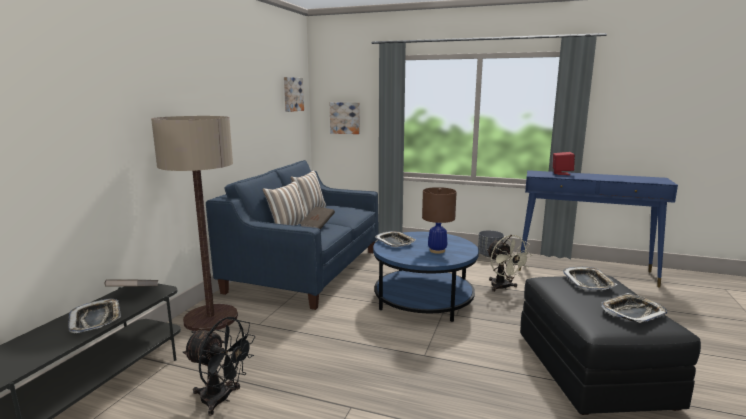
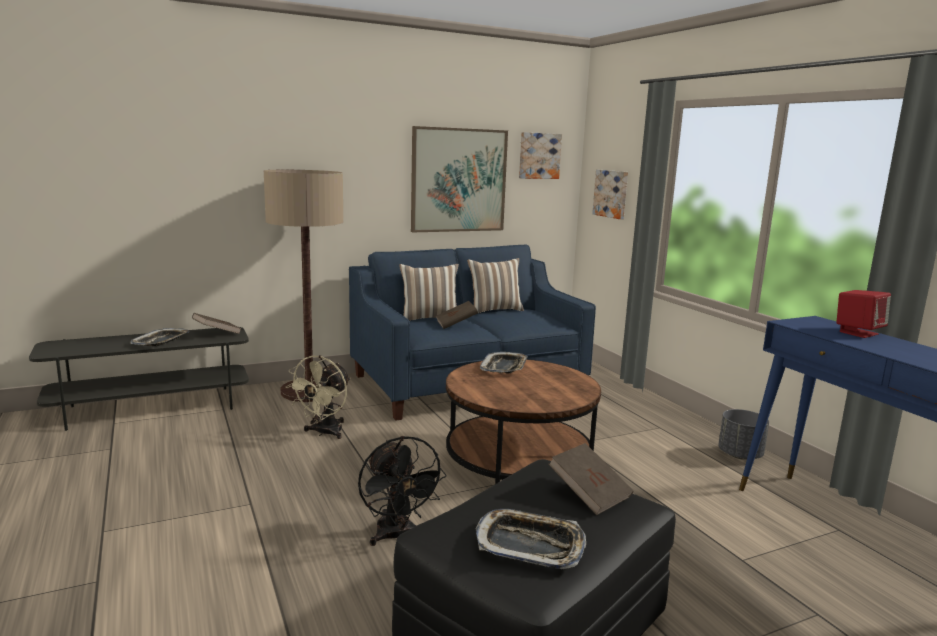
camera: 45 degrees right, 0 degrees up
black fan [183,317,255,416] -> black fan moved to [358,436,447,546]
blue coffee table [373,232,479,322] -> brown coffee table [446,360,601,484]
brown table lamp [422,187,457,254] -> none
beige fan [487,235,532,292] -> beige fan moved to [286,355,350,439]
tray [562,267,618,290] -> brown book [548,443,634,515]
none -> picture [411,126,508,232]

